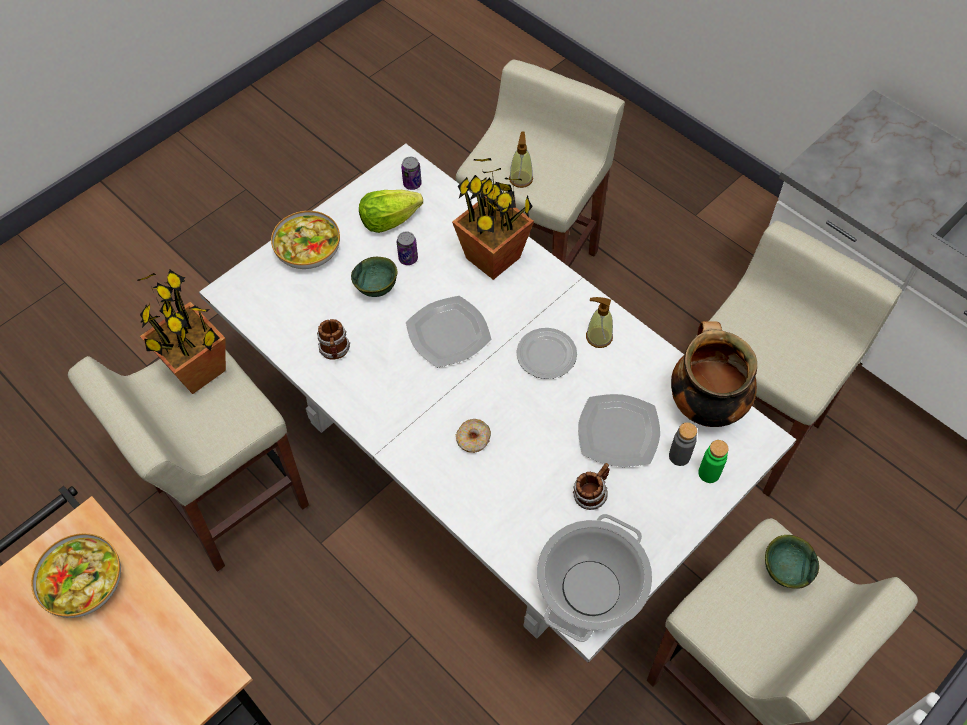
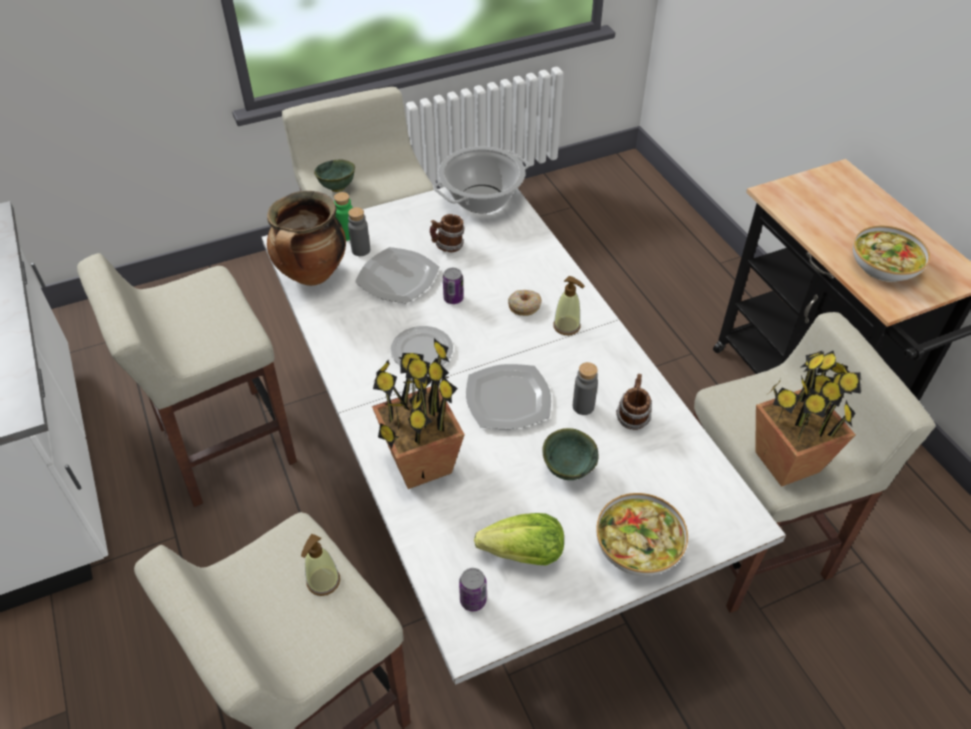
camera: 160 degrees left, 10 degrees down
can [397,231,418,265] -> can moved to [443,268,464,304]
soap dispenser [586,297,613,348] -> soap dispenser moved to [553,276,585,335]
none -> grey bottle [573,362,598,415]

